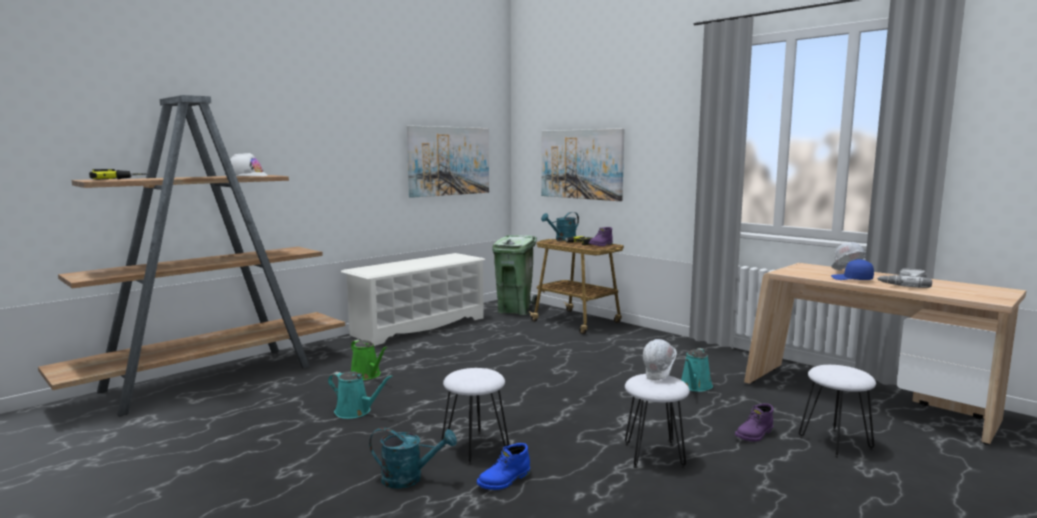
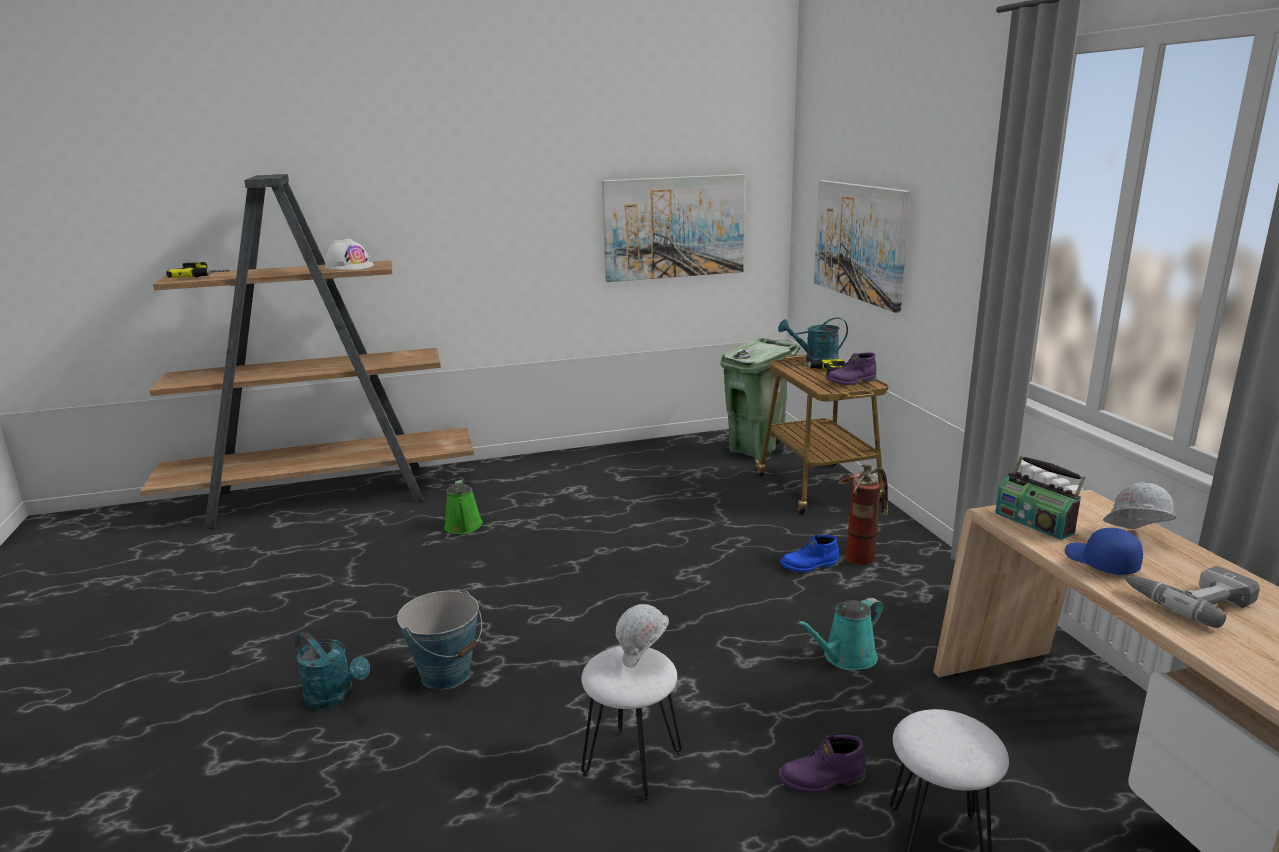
camera: 30 degrees right, 10 degrees up
turquoise watering can [328,371,393,419] -> none
white shoe rack [341,253,485,346] -> none
white stool [441,368,509,464] -> bucket [397,591,482,690]
blue boot [477,443,530,490] -> blue boot moved to [780,535,839,572]
none -> fire extinguisher [838,464,888,565]
none -> radio [995,456,1085,540]

